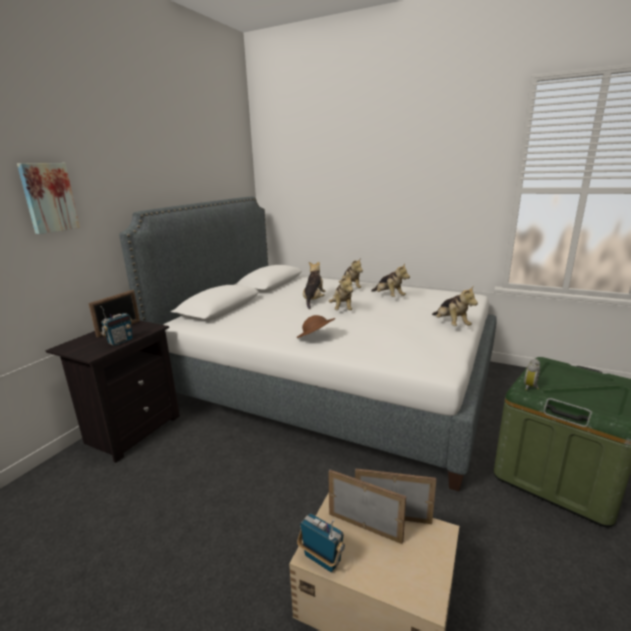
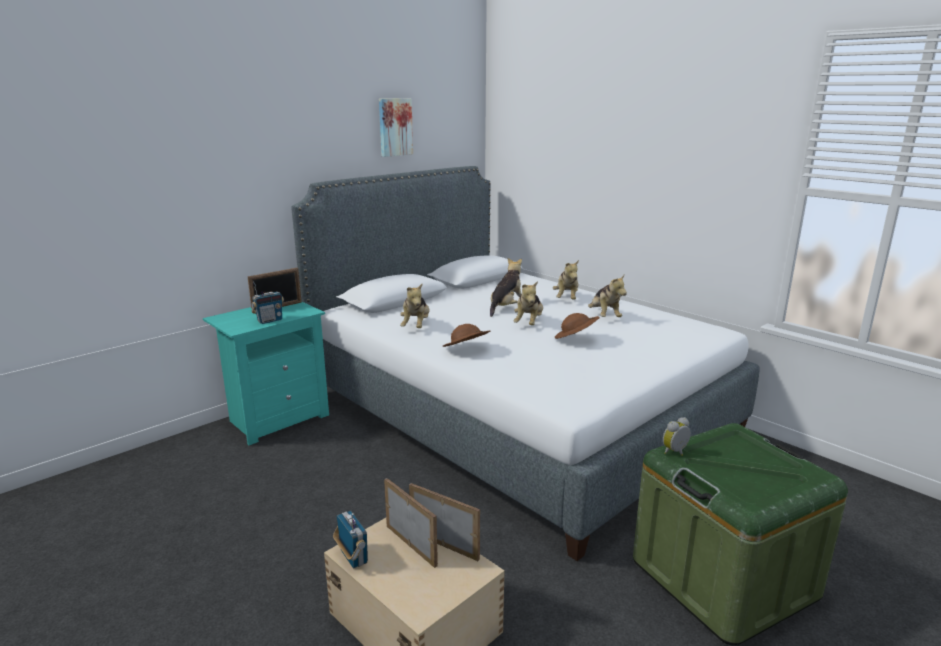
camera: 20 degrees right, 0 degrees up
picture [17,163,80,234] -> picture moved to [379,98,413,157]
black nightstand [45,321,180,463] -> turquoise nightstand [203,302,329,445]
plush toy [432,287,478,326] -> plush toy moved to [400,284,429,328]
none -> brown hat [554,313,600,339]

